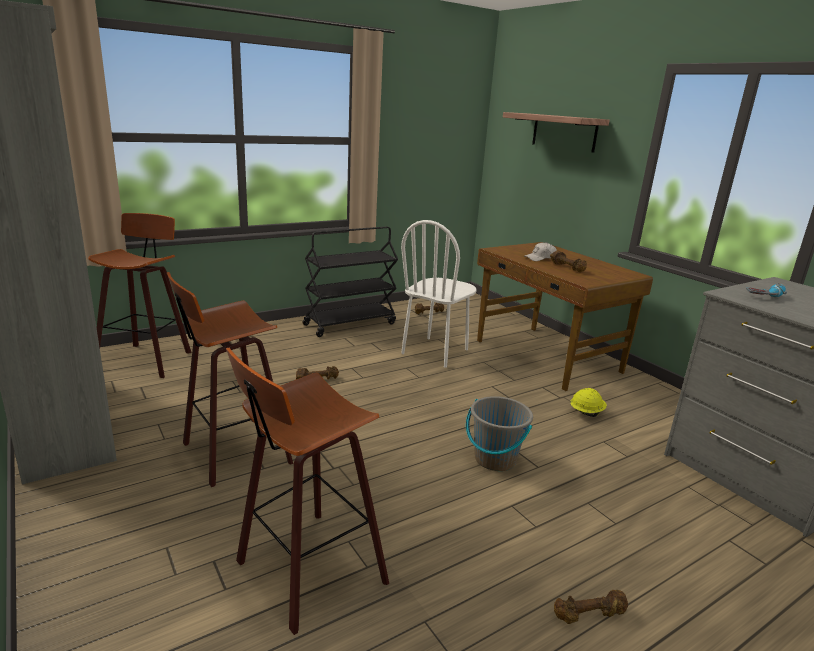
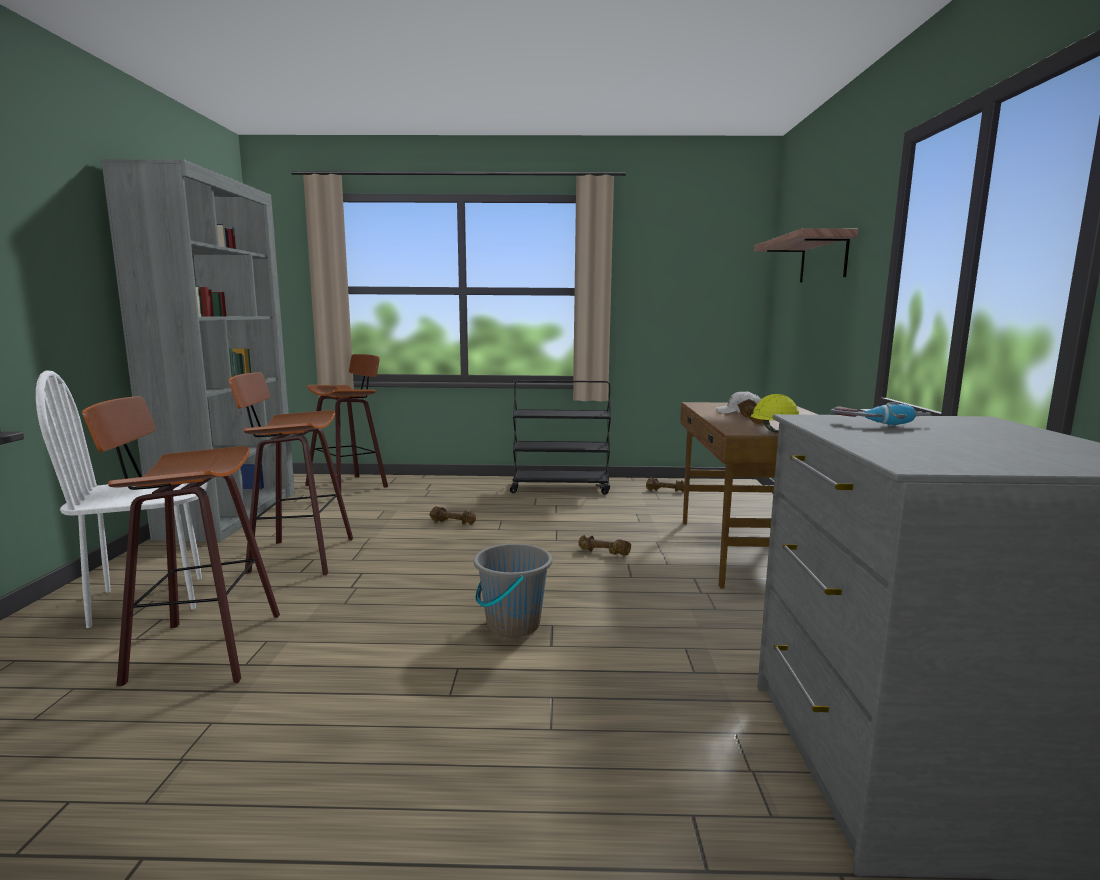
camera: 35 degrees right, 10 degrees down
white chair [401,220,477,368] -> white chair moved to [36,370,207,628]
brown dumbbell [554,590,628,624] -> brown dumbbell moved to [578,535,631,556]
yellow hard hat [570,388,607,417] -> yellow hard hat moved to [751,394,799,433]

